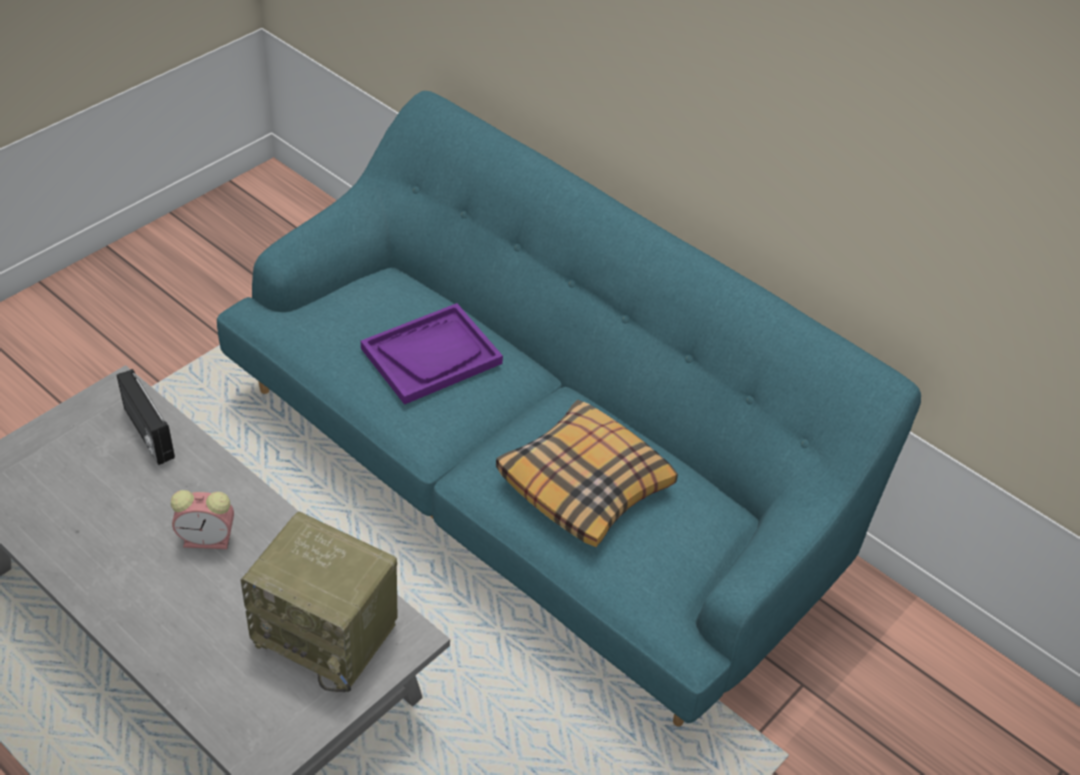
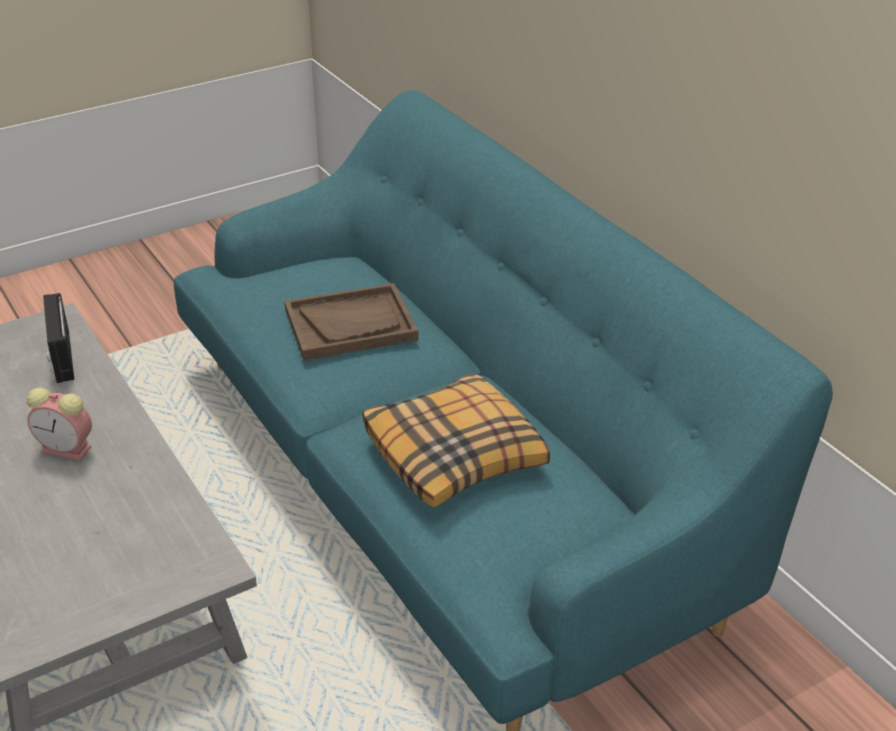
camera: 20 degrees right, 10 degrees down
radio [240,512,397,692] -> none
purple tray [361,303,503,405] -> brown tray [284,283,419,360]

